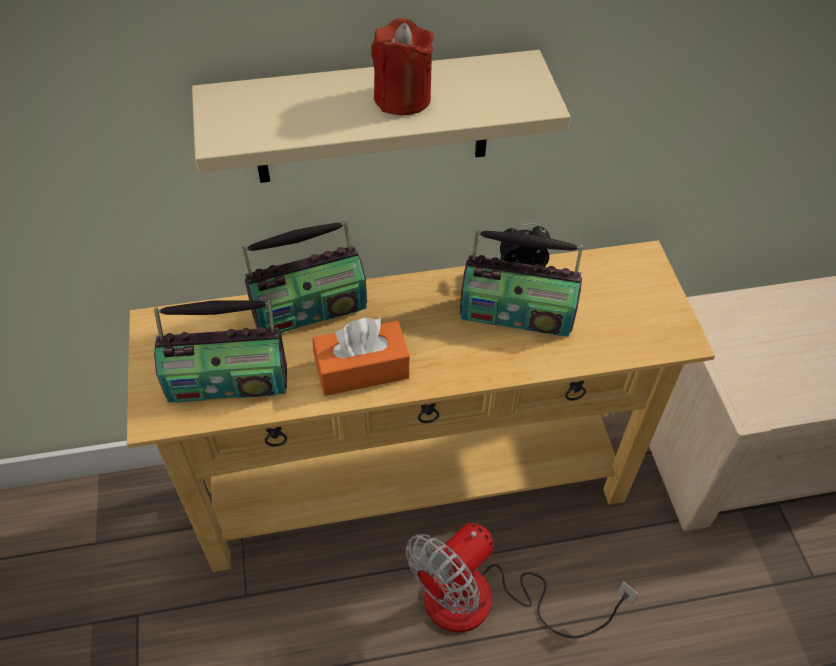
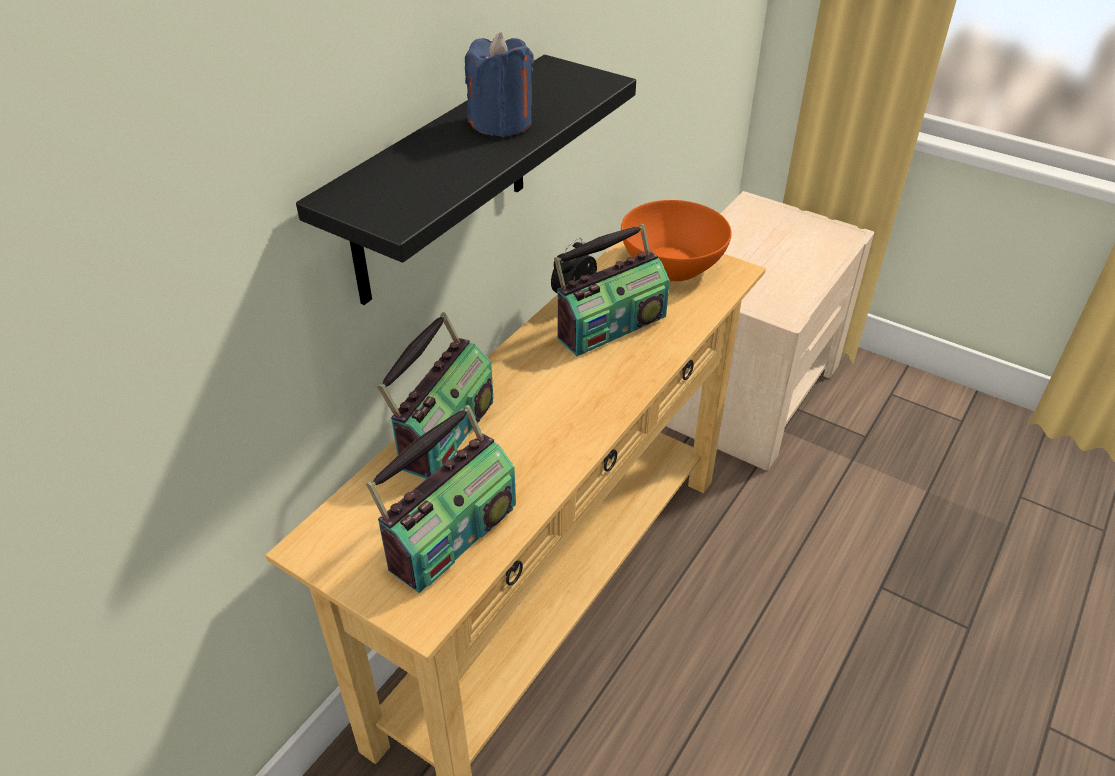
camera: 45 degrees left, 10 degrees down
beige shelf [192,50,570,183] -> black shelf [296,55,636,305]
orange tissue box [312,318,410,396] -> none
red candle [371,18,434,115] -> blue candle [465,32,534,137]
fan [406,523,638,638] -> none
none -> orange bowl [621,200,732,282]

